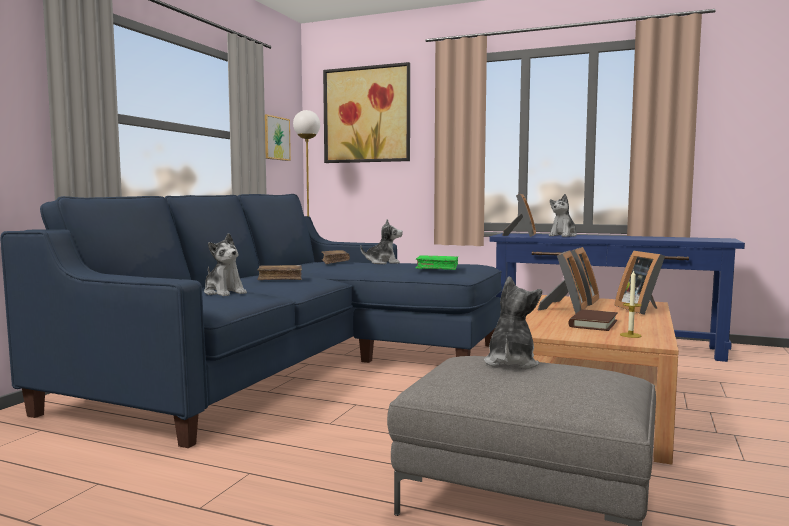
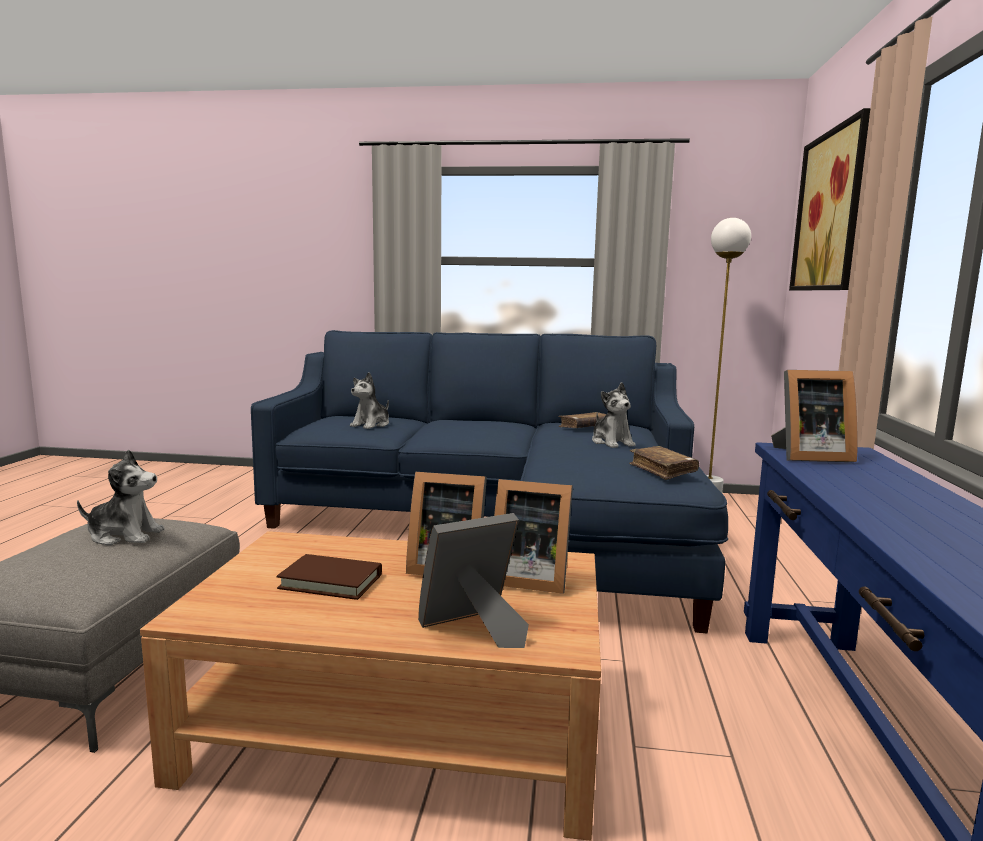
camera: 75 degrees right, 5 degrees up
brown book [257,265,302,280] -> brown book moved to [629,446,699,480]
picture [265,114,291,161] -> none
green book [416,255,458,270] -> none
plush toy [549,194,577,237] -> none
candle [620,270,642,338] -> none

